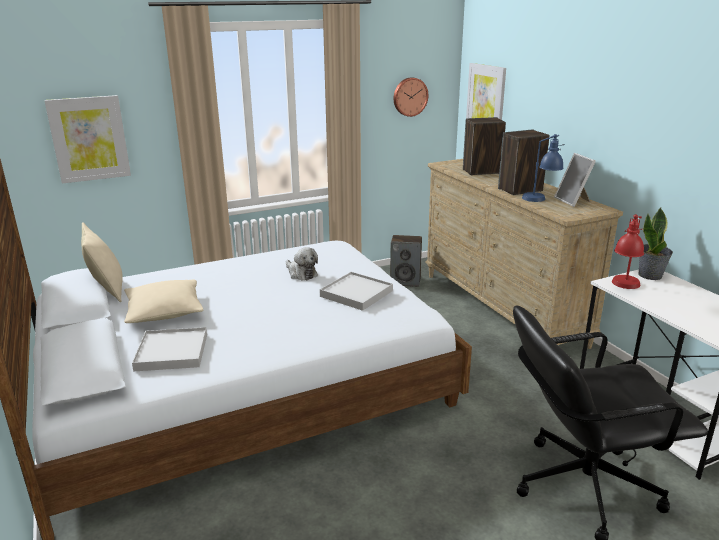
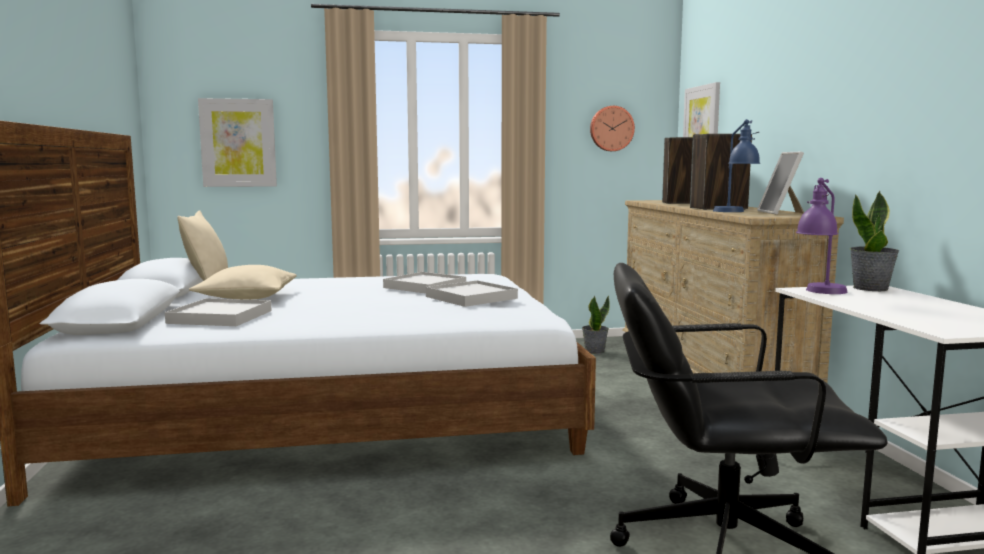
camera: 15 degrees right, 15 degrees down
plush toy [286,247,318,280] -> white tray [383,272,466,294]
speaker [390,235,422,287] -> potted plant [582,296,610,354]
red table lamp [612,214,644,289] -> purple table lamp [796,178,847,294]

